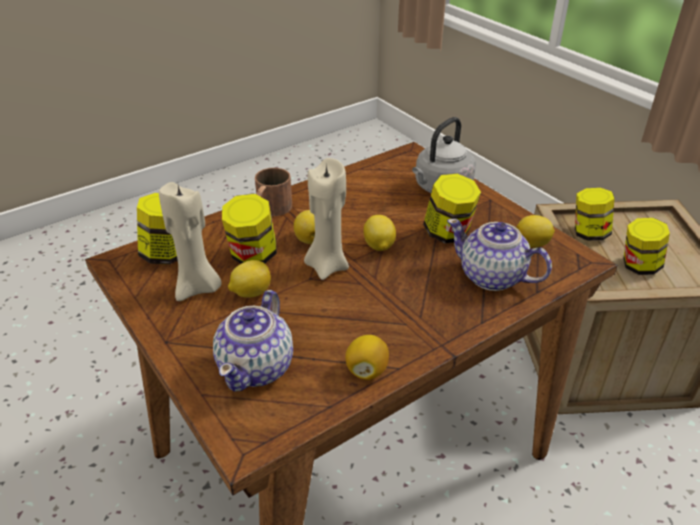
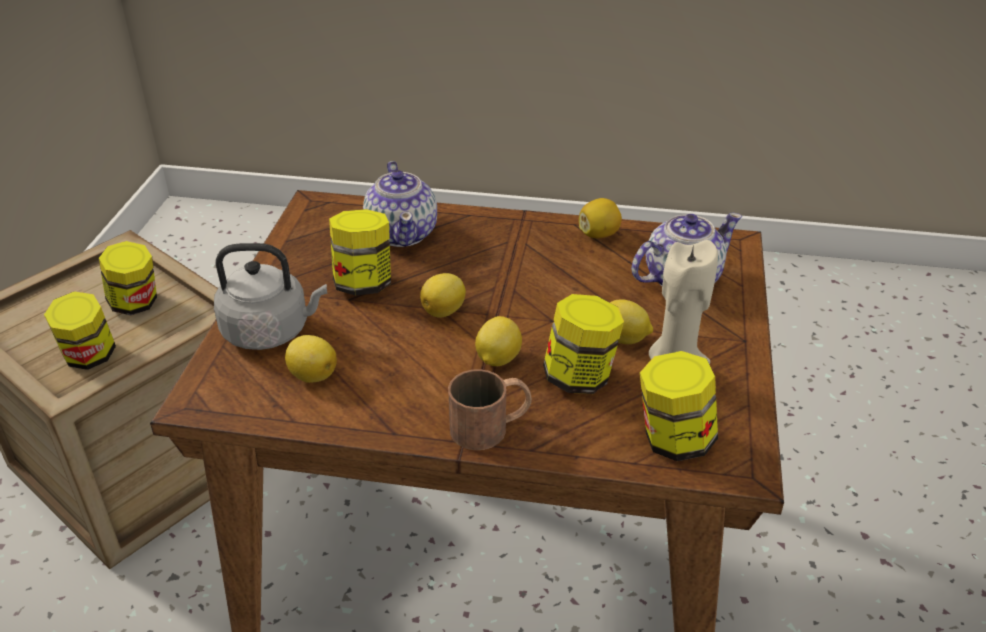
camera: 135 degrees left, 0 degrees up
beige candle [304,158,349,280] -> none
lemon [516,215,555,248] -> lemon moved to [285,335,337,383]

